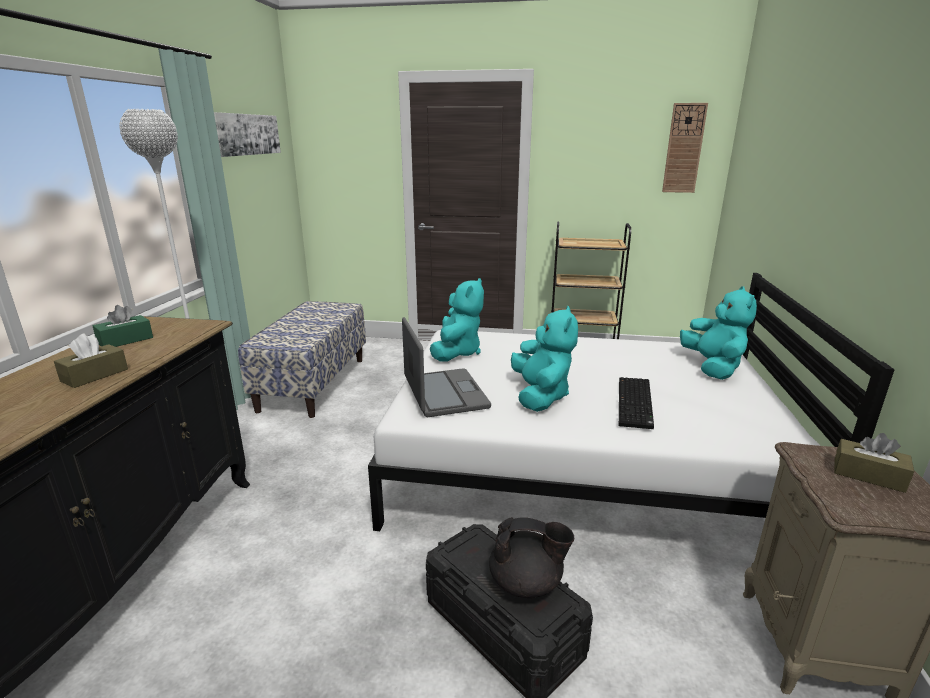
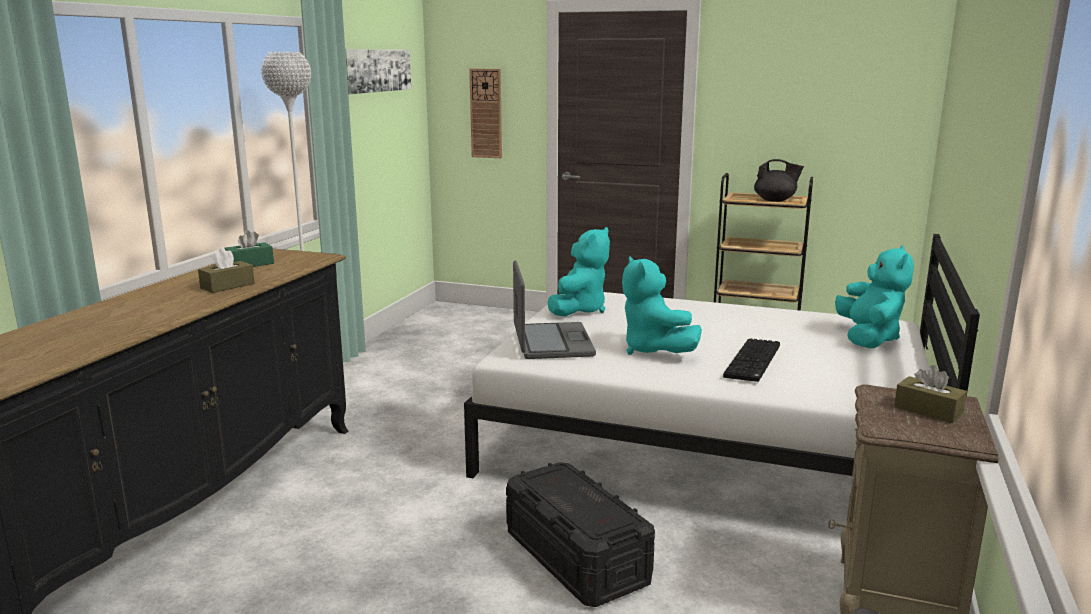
camera: 10 degrees right, 5 degrees down
bench [238,301,366,418] -> none
black teapot [489,517,574,598] -> black teapot moved to [754,159,804,202]
turquoise plush toy [511,306,578,412] -> turquoise plush toy turned 150 degrees clockwise [622,256,702,355]
wall clock [662,103,708,193] -> wall clock moved to [469,69,502,158]

